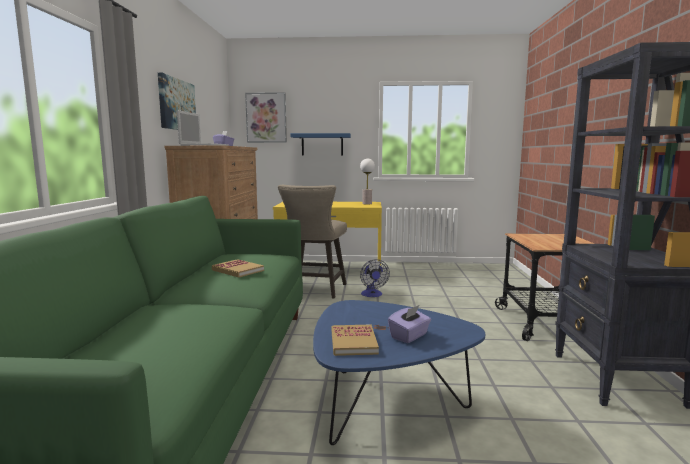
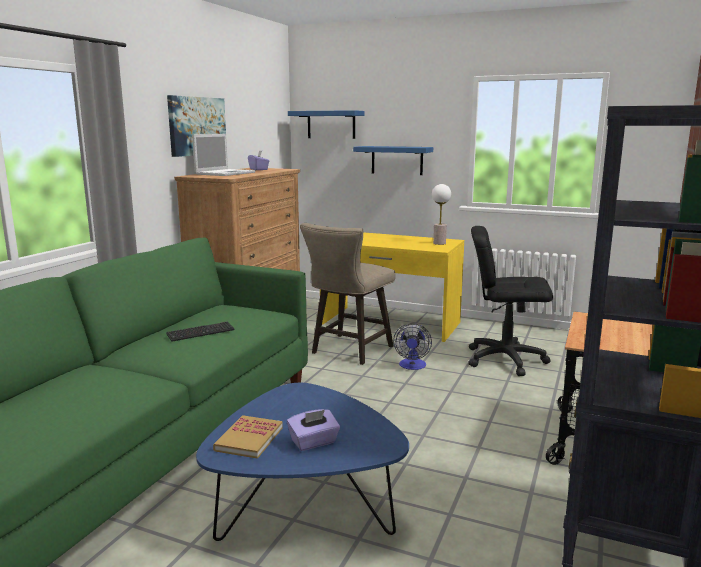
camera: 20 degrees right, 5 degrees up
book [212,259,264,278] -> keyboard [166,321,235,341]
picture [245,92,287,143] -> blue shelf [288,110,365,139]
none -> black office chair [468,226,553,376]

